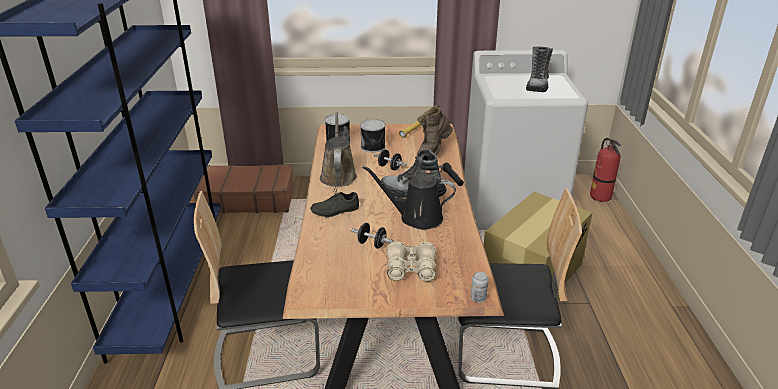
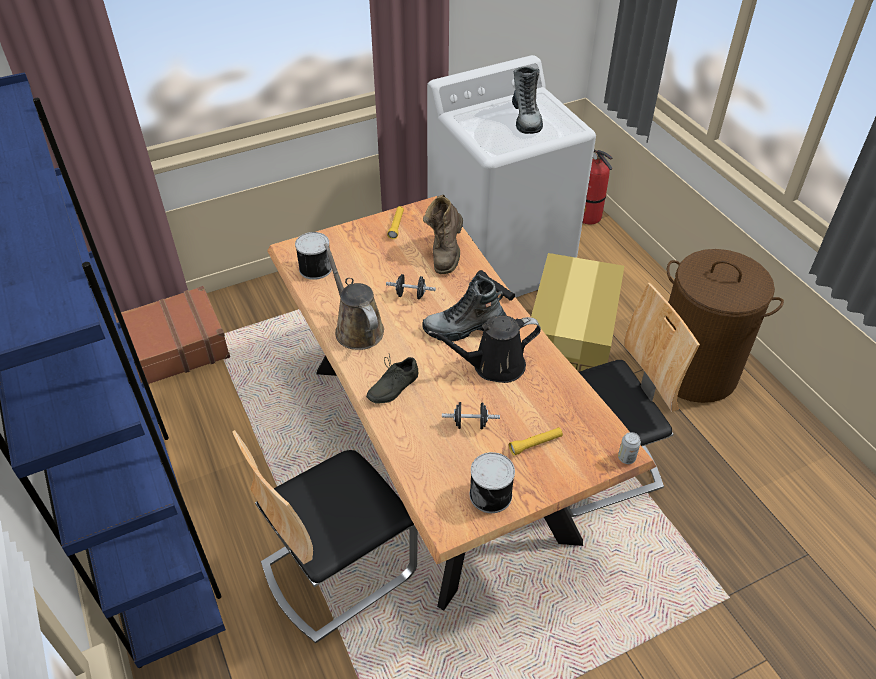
camera: 25 degrees left, 15 degrees up
can [360,119,385,153] -> can moved to [470,452,515,513]
beige binoculars [387,242,436,281] -> yellow flashlight [509,427,563,455]
none -> brown laundry basket [666,249,784,403]

